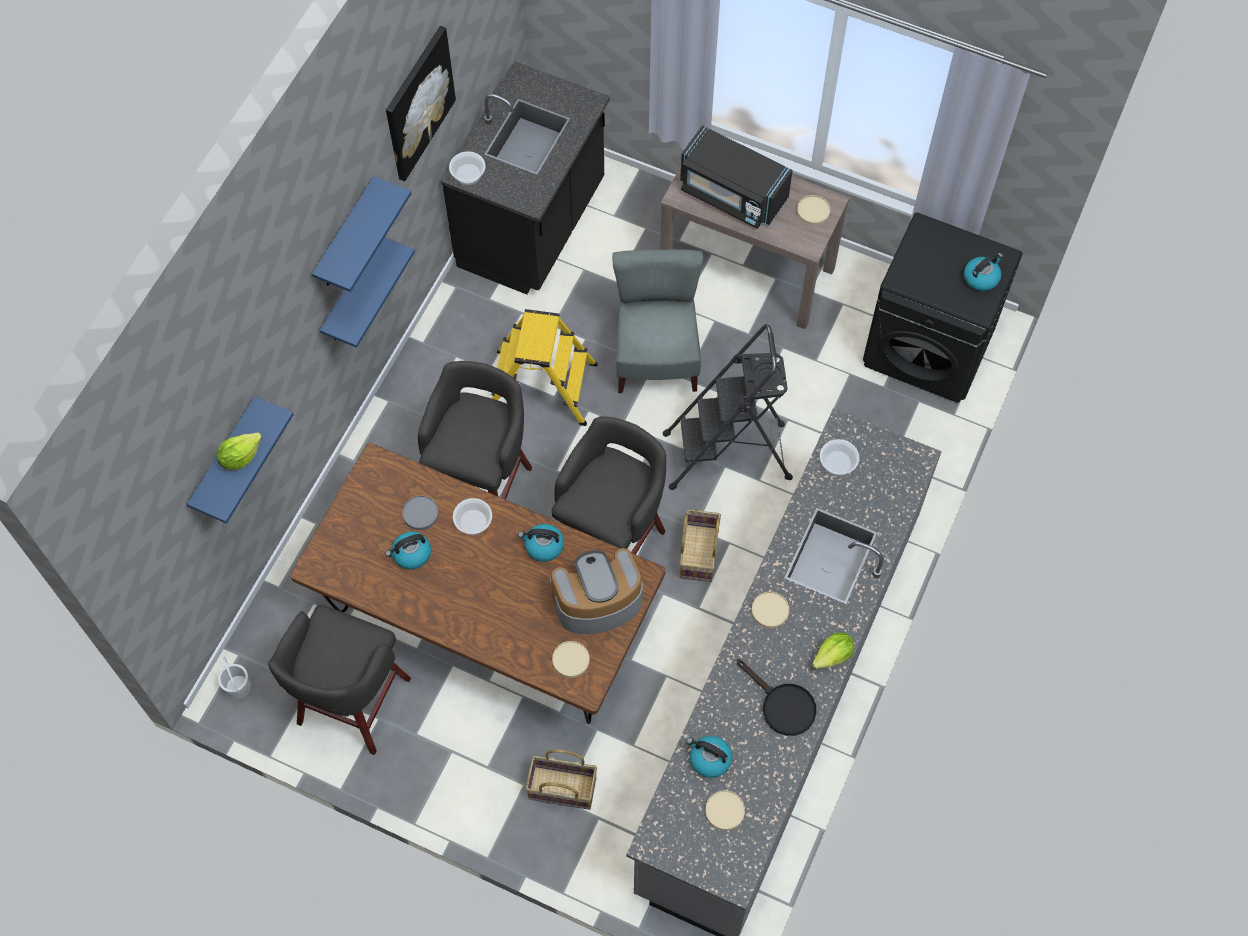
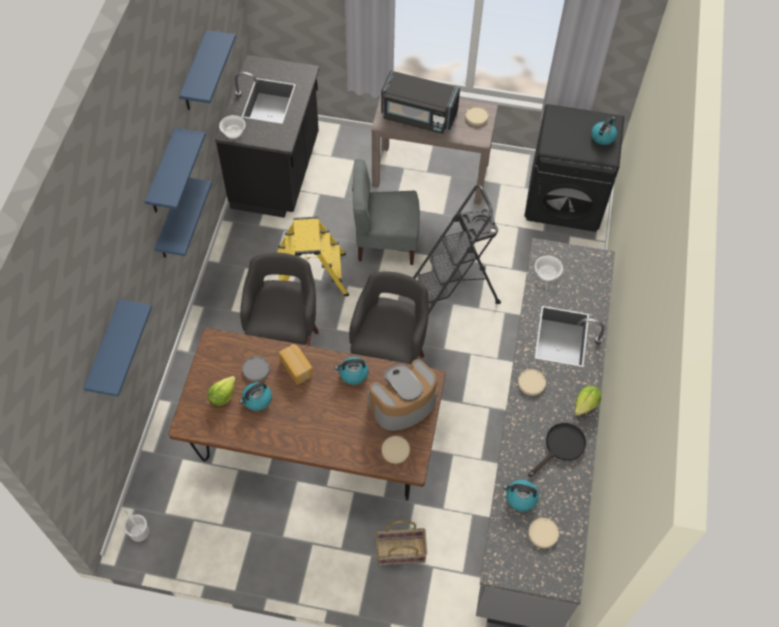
camera: 15 degrees left, 5 degrees down
lettuce [217,432,262,470] -> lettuce moved to [208,376,236,406]
grey stool [268,605,411,755] -> none
picture [386,26,456,181] -> blue shelf [179,30,236,110]
bowl [453,498,492,535] -> bread [279,344,313,384]
grey chair [612,249,703,393] -> grey chair turned 75 degrees counterclockwise [352,159,420,265]
basket [680,509,721,582] -> none
black frying pan [737,659,816,736] -> black frying pan turned 75 degrees counterclockwise [528,423,586,477]

